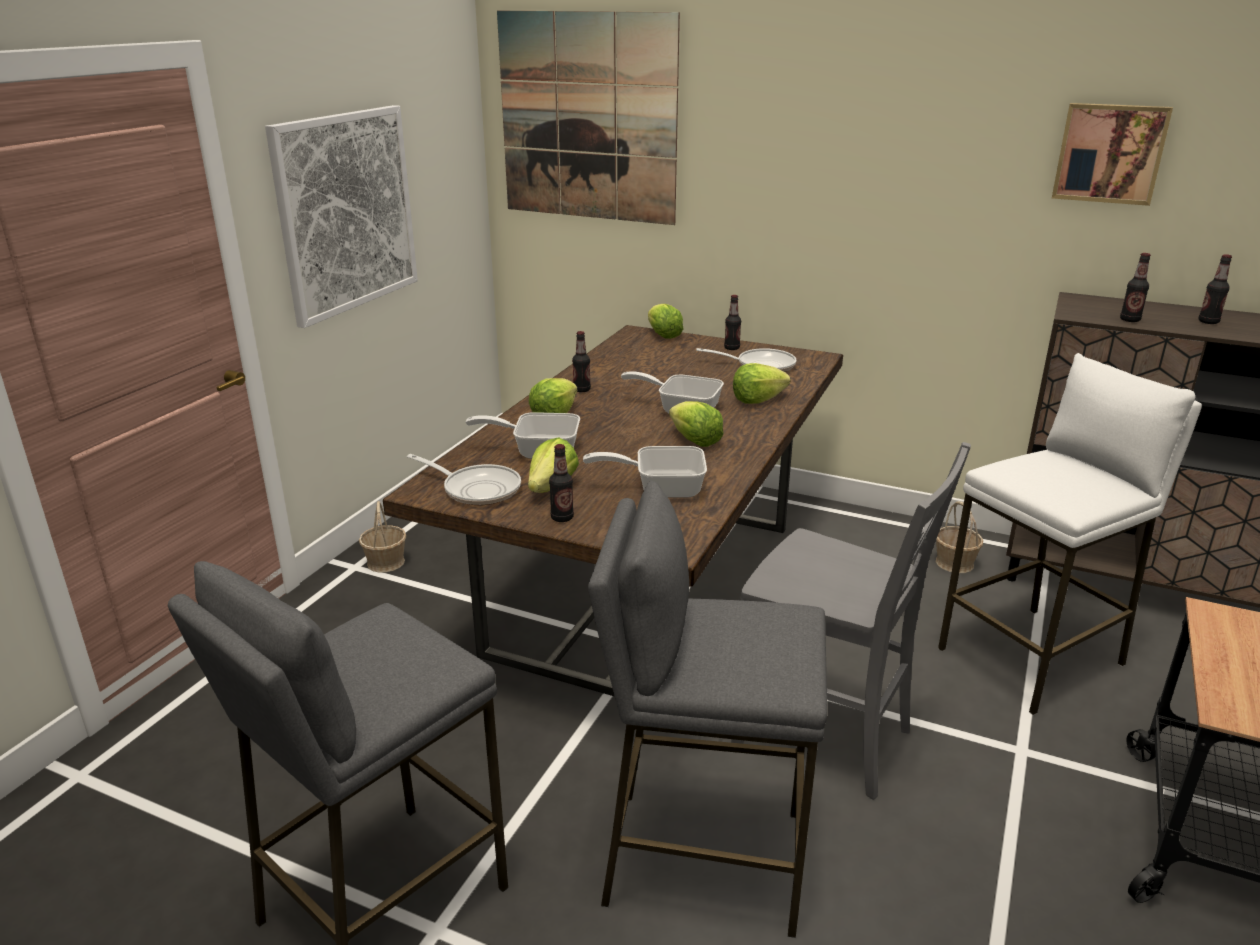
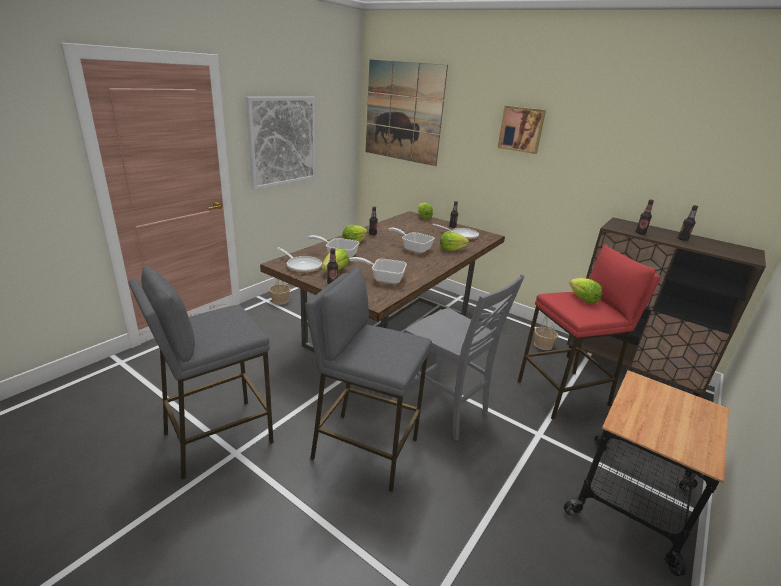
camera: 10 degrees right, 0 degrees up
lettuce [669,401,723,447] -> lettuce moved to [569,278,602,303]
white stool [938,353,1202,715] -> red stool [518,245,661,420]
picture [1052,103,1173,206] -> picture moved to [498,106,546,154]

